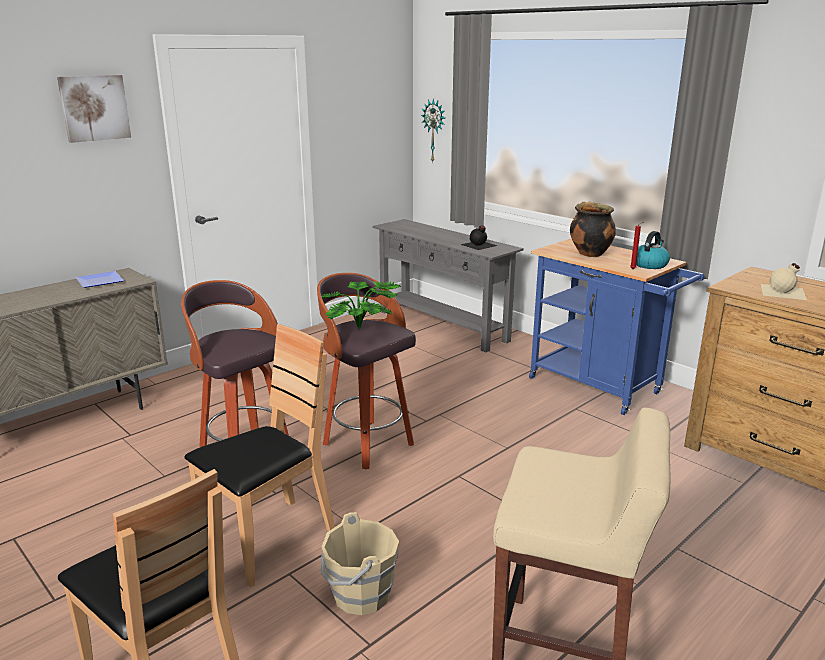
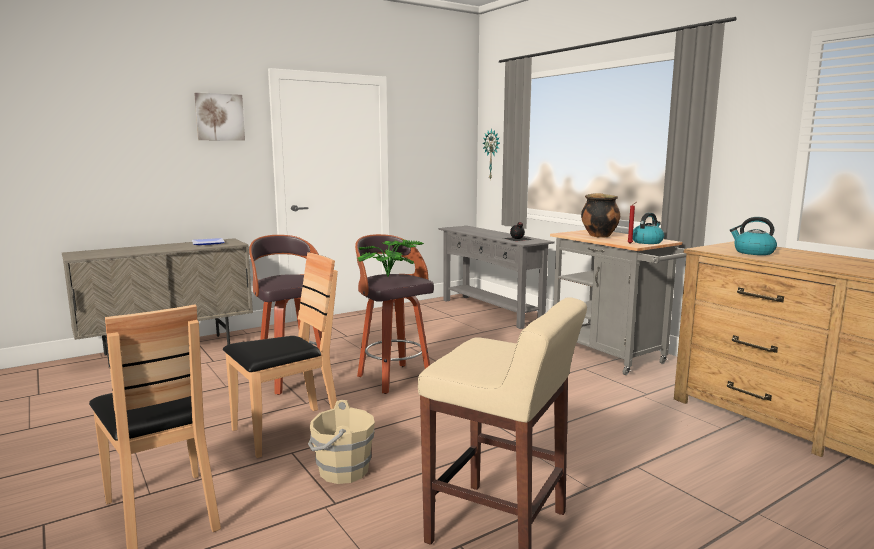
camera: 10 degrees right, 10 degrees down
blue cart [529,238,704,415] -> grey cart [550,230,686,375]
beige bottle [761,263,807,300] -> kettle [730,217,777,255]

